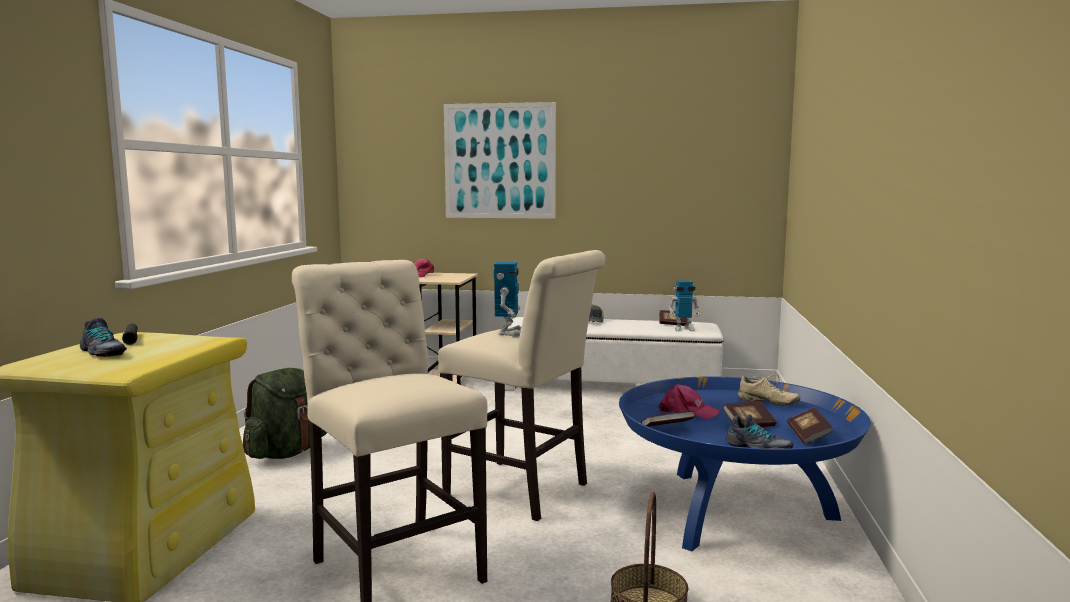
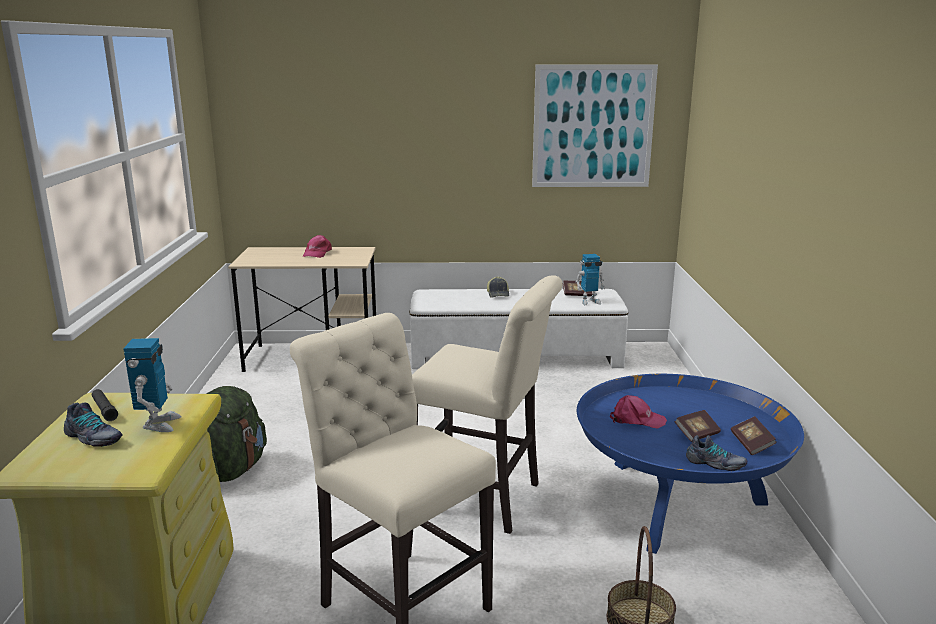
camera: 10 degrees left, 10 degrees up
picture [444,102,556,219] -> picture moved to [532,65,658,187]
toy robot [493,262,521,337] -> toy robot moved to [123,338,181,432]
book [641,411,696,427] -> none
beige shoe [738,374,801,406] -> none

